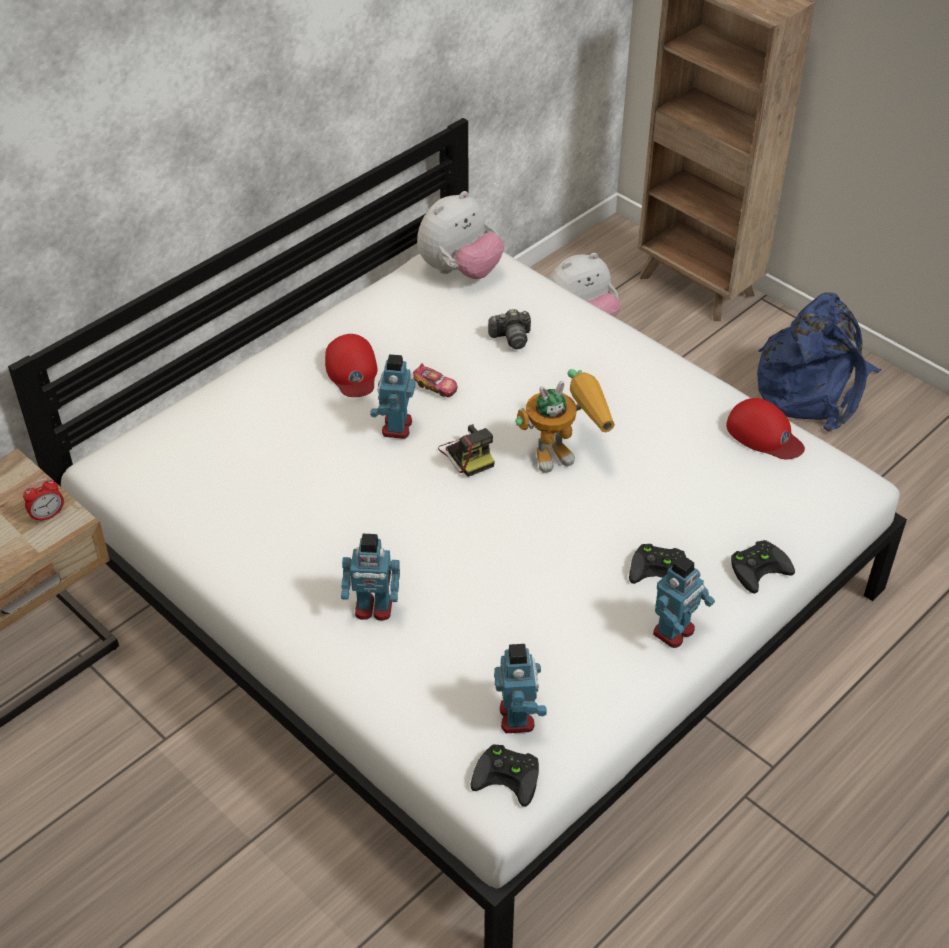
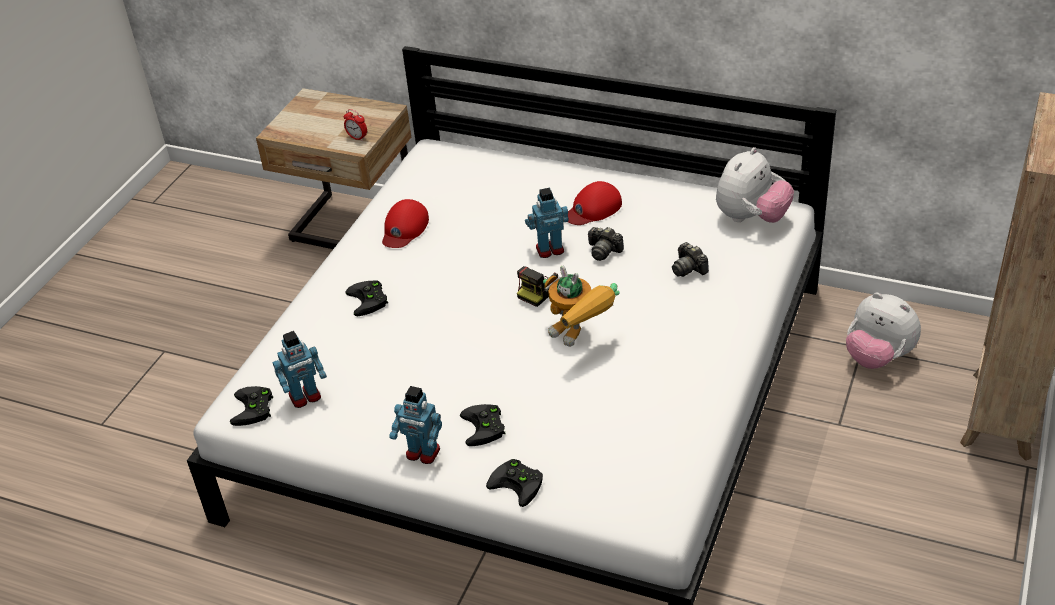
camera: 70 degrees right, 5 degrees down
toy robot [341,534,400,621] -> black game controller [345,280,388,316]
toy car [413,363,457,397] -> camera [588,227,624,261]
plush toy [417,191,504,279] -> plush toy turned 75 degrees counterclockwise [716,147,794,223]
red cap [726,398,805,459] -> red cap moved to [382,199,429,248]
blue backpack [757,292,881,432] -> none

